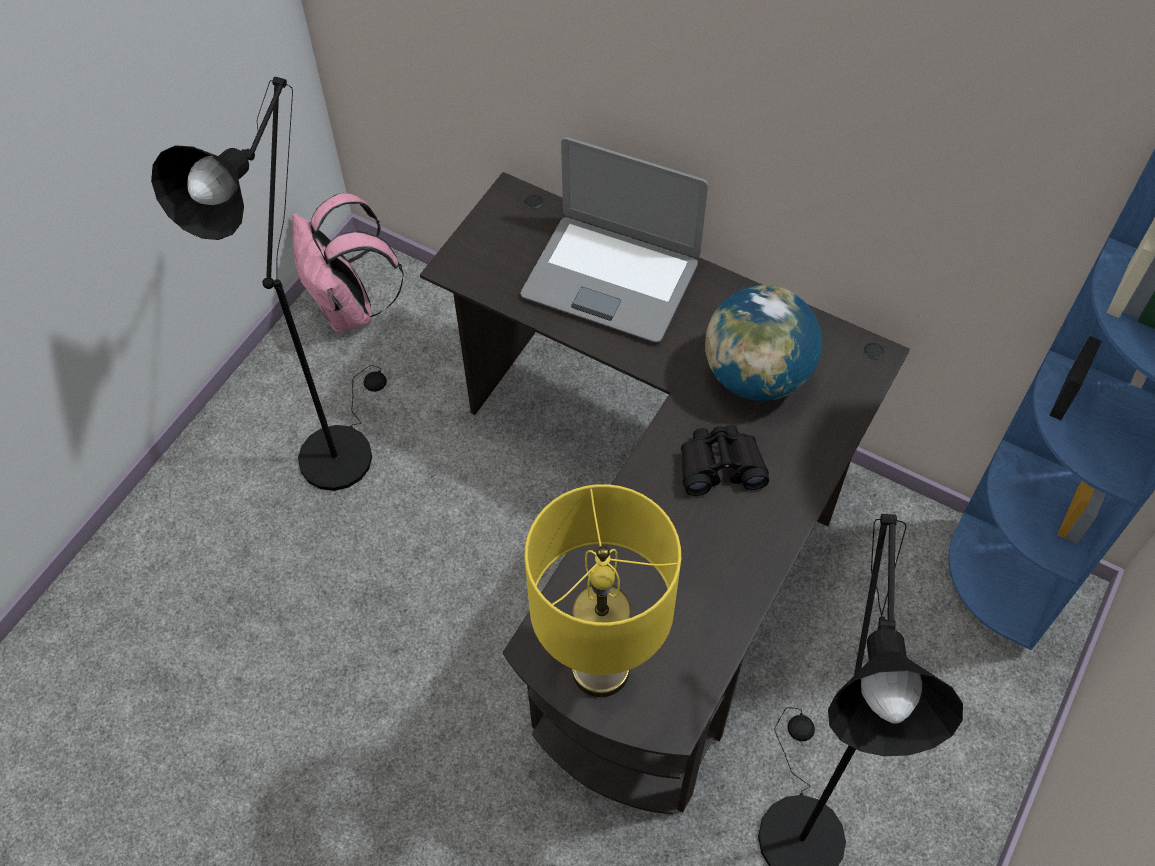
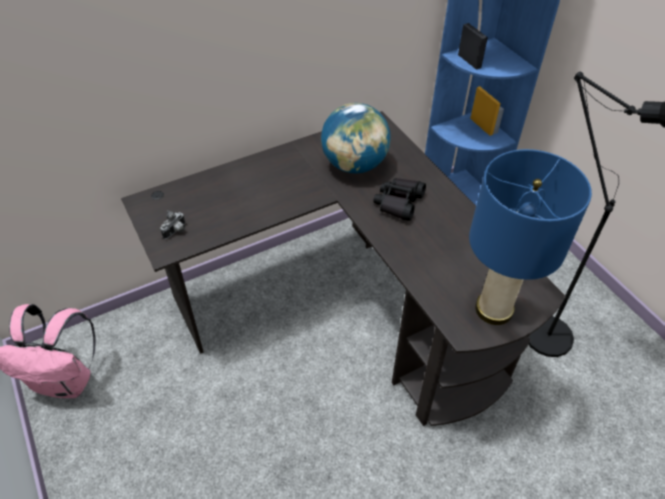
camera: 60 degrees left, 10 degrees down
black floor lamp [151,77,387,491] -> none
laptop [521,137,709,343] -> none
yellow table lamp [524,484,681,697] -> blue table lamp [469,149,592,325]
none -> camera [160,210,185,239]

